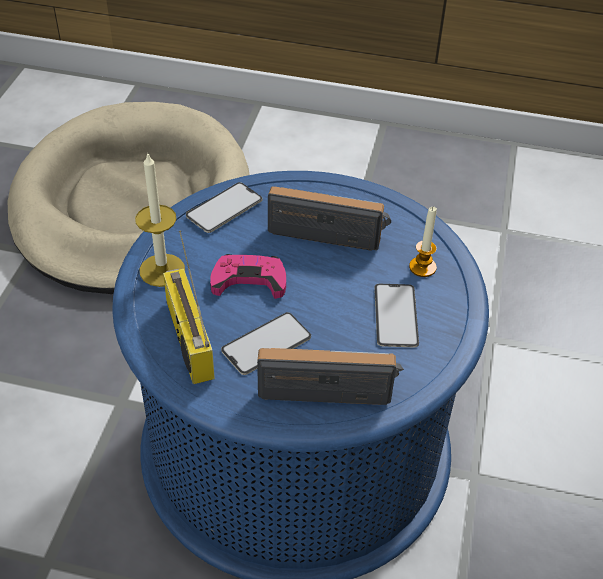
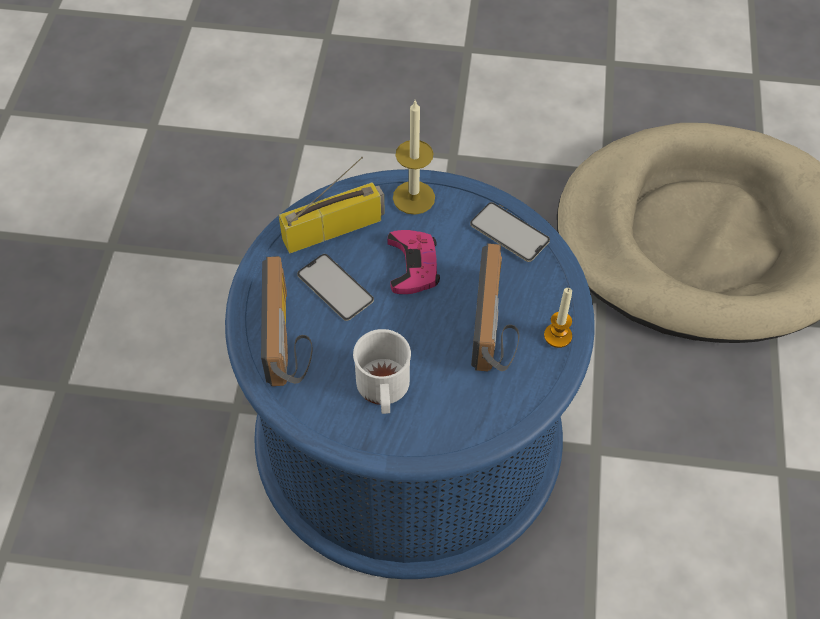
camera: 85 degrees right, 10 degrees up
phone [374,284,419,347] -> white mug [353,329,411,414]
candle [409,207,437,277] -> candle moved to [544,288,572,348]

